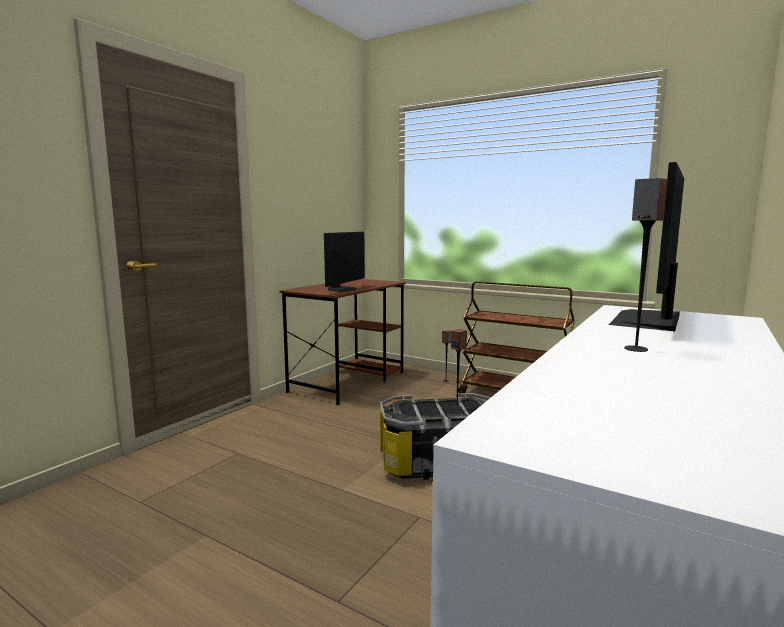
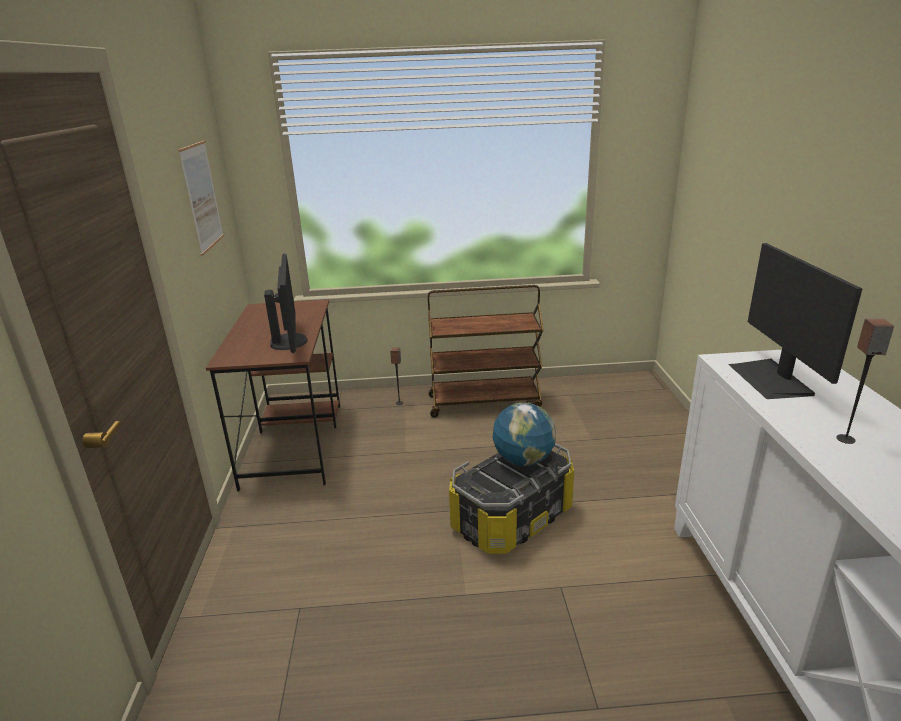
camera: 35 degrees left, 15 degrees up
speaker [451,329,467,410] -> globe [493,403,556,466]
none -> picture [178,141,224,256]

